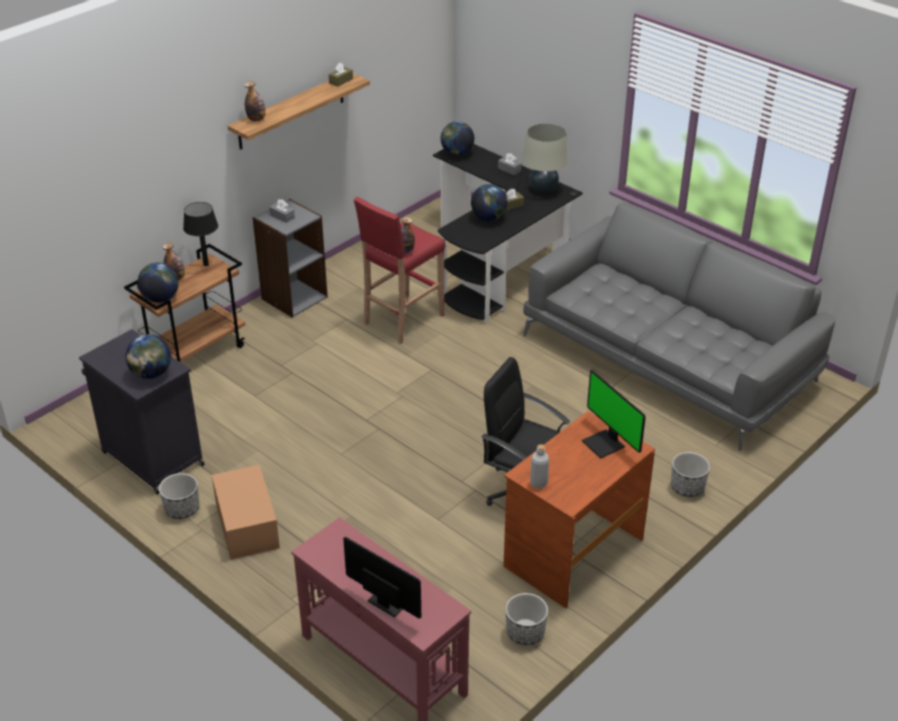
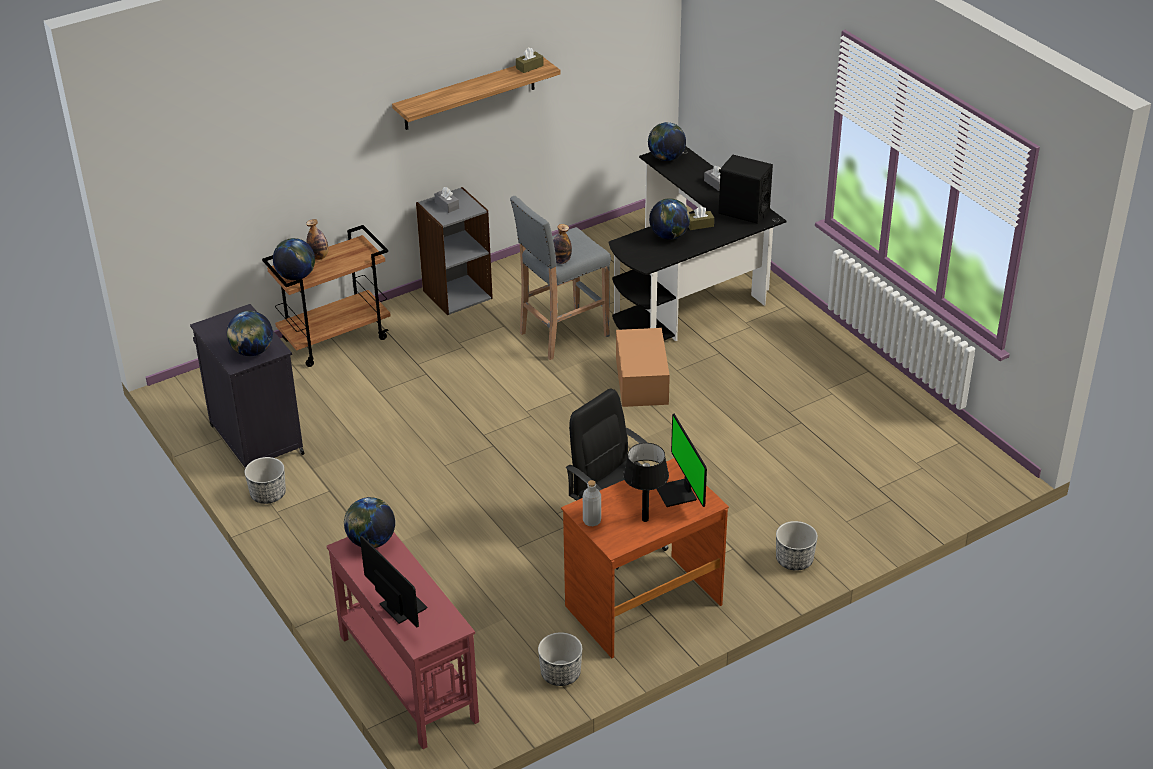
camera: 15 degrees right, 0 degrees up
black table lamp [183,202,218,266] -> black table lamp moved to [623,443,669,522]
cardboard box [212,465,280,560] -> cardboard box moved to [616,328,670,407]
bottle [245,81,266,122] -> none
red stool [354,197,445,344] -> grey stool [510,196,611,360]
beige table lamp [522,123,568,193] -> black speaker [719,155,773,224]
grey sofa [523,203,836,451] -> none
none -> globe [344,497,395,548]

